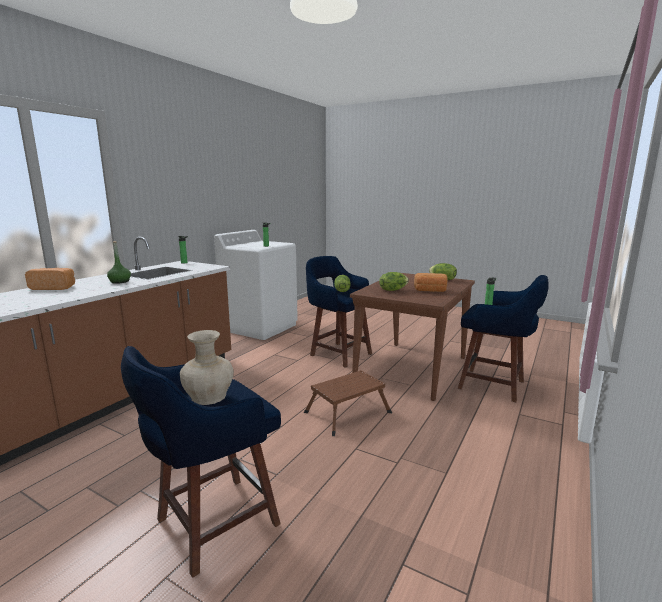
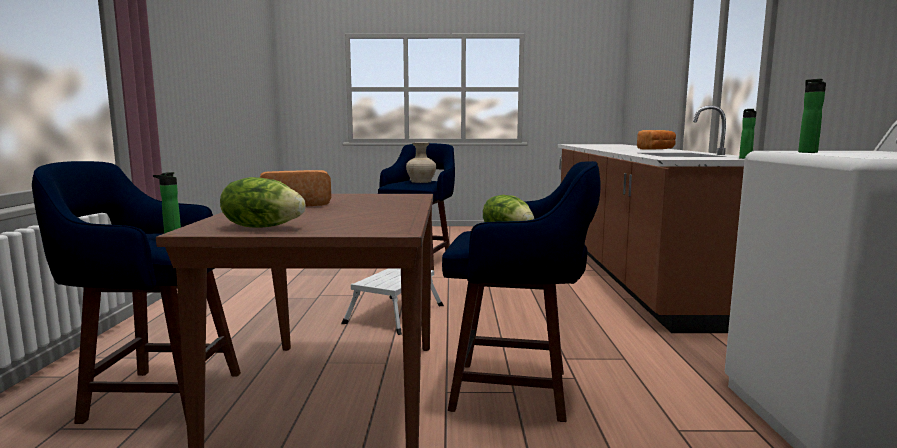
camera: 150 degrees right, 5 degrees down
green bottle [107,241,131,284] -> none
brown step ladder [304,370,392,436] -> white step ladder [341,269,444,335]
lettuce [379,272,409,291] -> none

